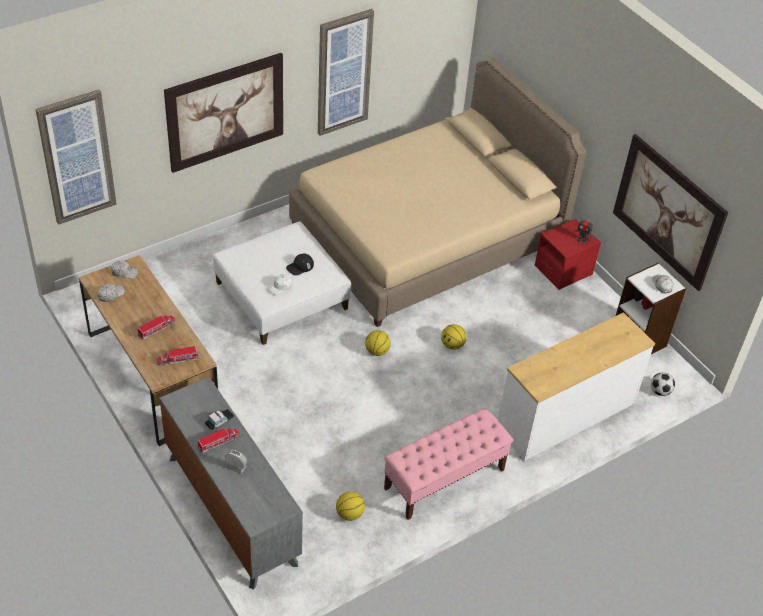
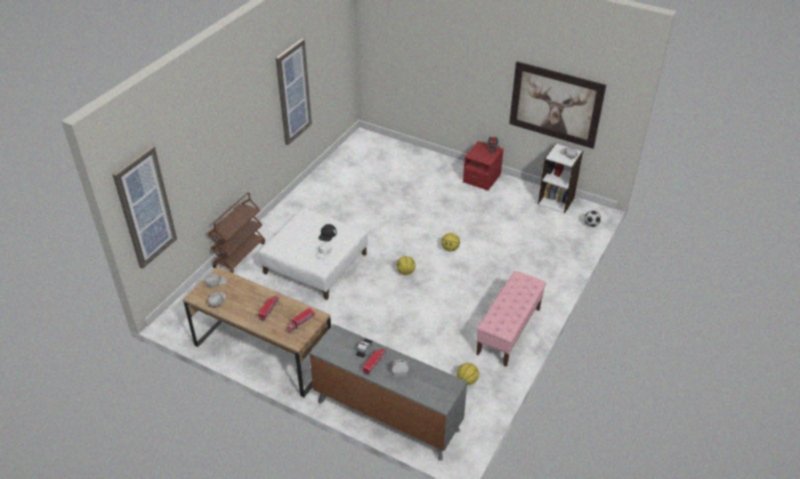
camera: 25 degrees left, 5 degrees down
picture [164,53,283,173] -> none
beige bed [289,58,586,327] -> none
white dresser [498,312,655,461] -> none
none -> brown cart [208,192,265,273]

